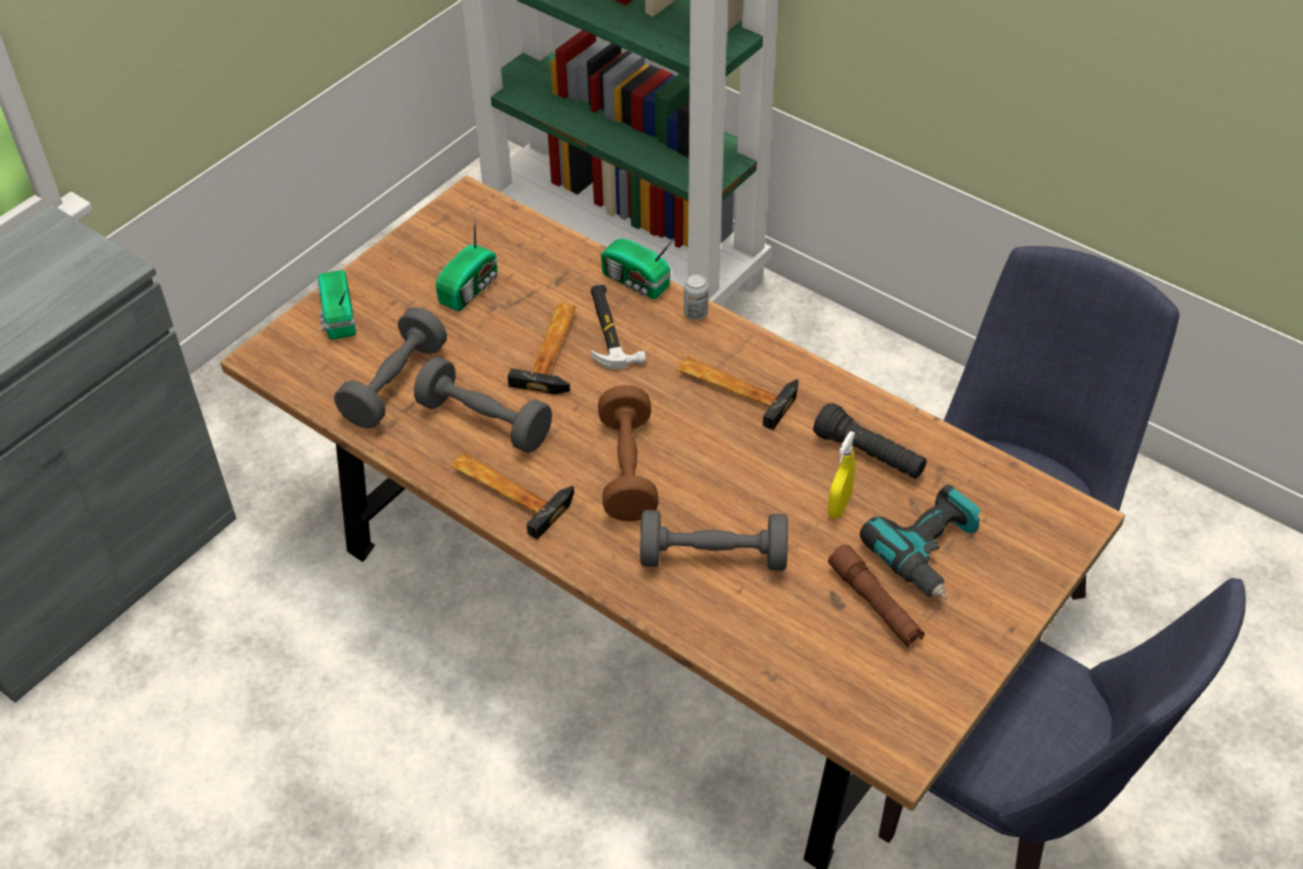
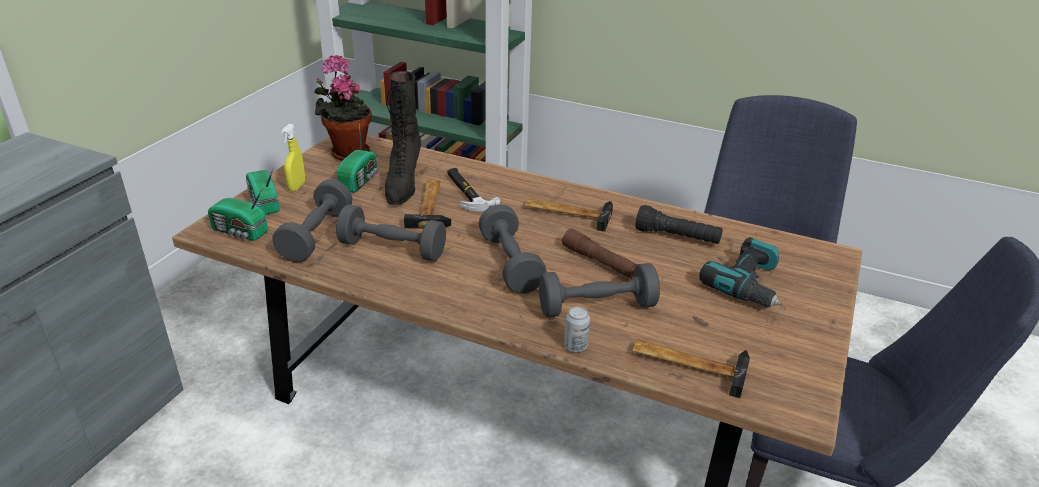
camera: 15 degrees left, 15 degrees down
hammer [451,453,574,540] -> hammer moved to [633,339,750,398]
brown dumbbell [598,385,659,522] -> grey dumbbell [479,204,547,293]
radio [601,237,675,299] -> radio moved to [208,185,268,241]
can [684,274,709,320] -> can moved to [564,307,590,352]
yellow spray bottle [828,431,855,519] -> yellow spray bottle moved to [281,124,305,191]
brown flashlight [828,544,924,647] -> brown flashlight moved to [562,229,637,279]
none -> potted plant [314,55,372,161]
none -> black boot [385,71,421,205]

